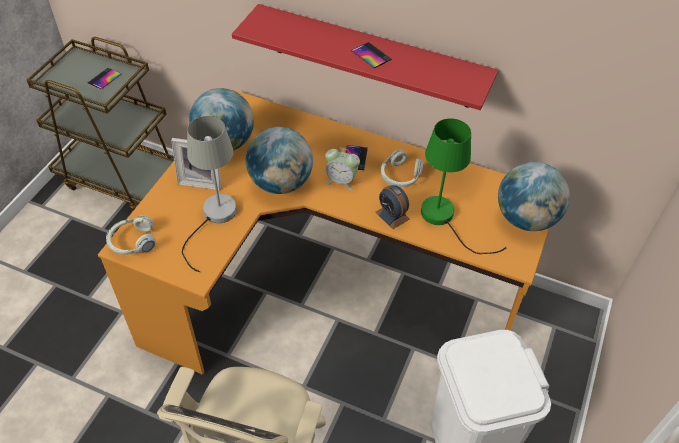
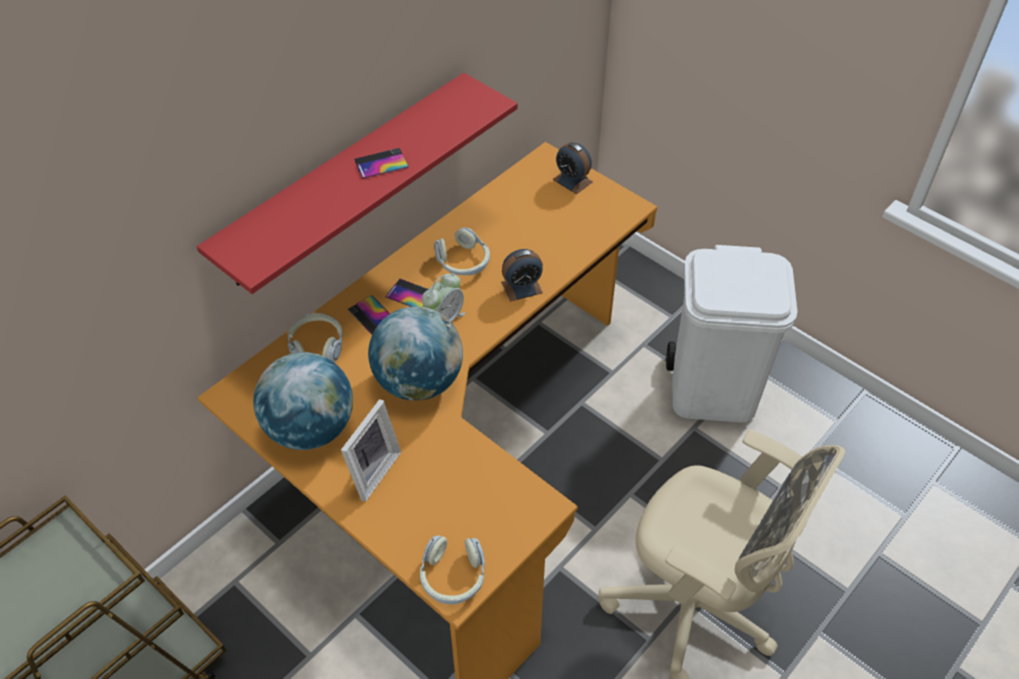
camera: 70 degrees left, 0 degrees up
phone [88,68,121,90] -> phone moved to [348,295,390,335]
grey table lamp [182,116,237,273] -> none
green table lamp [421,118,506,254] -> none
globe [498,162,570,231] -> alarm clock [553,142,593,195]
none -> headphones [288,313,343,362]

